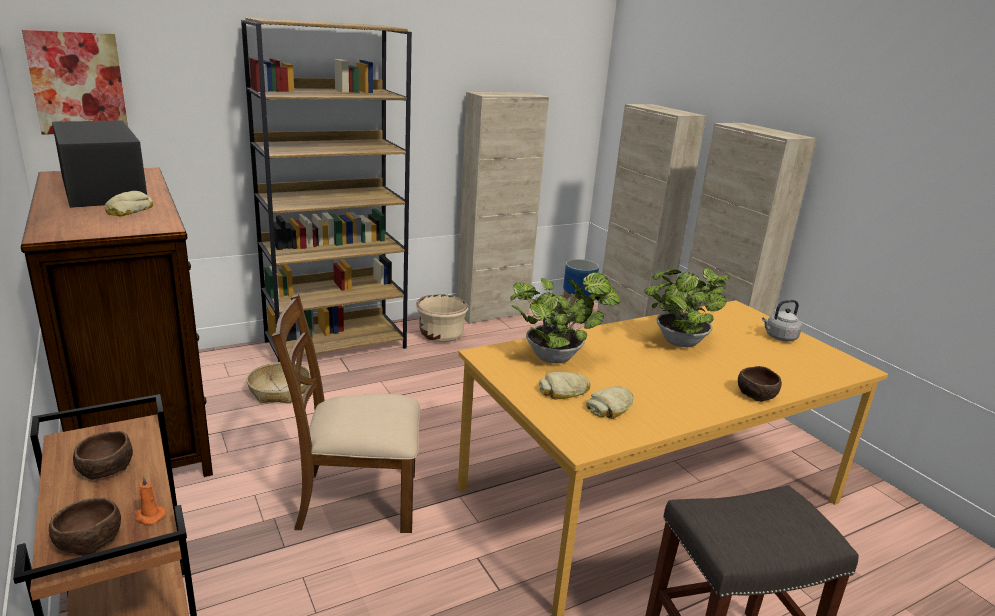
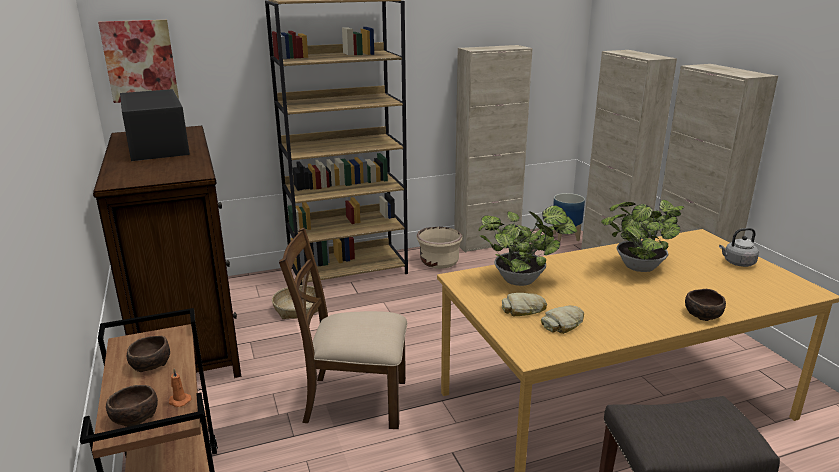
camera: 10 degrees right, 0 degrees up
bread [105,191,153,217] -> none

